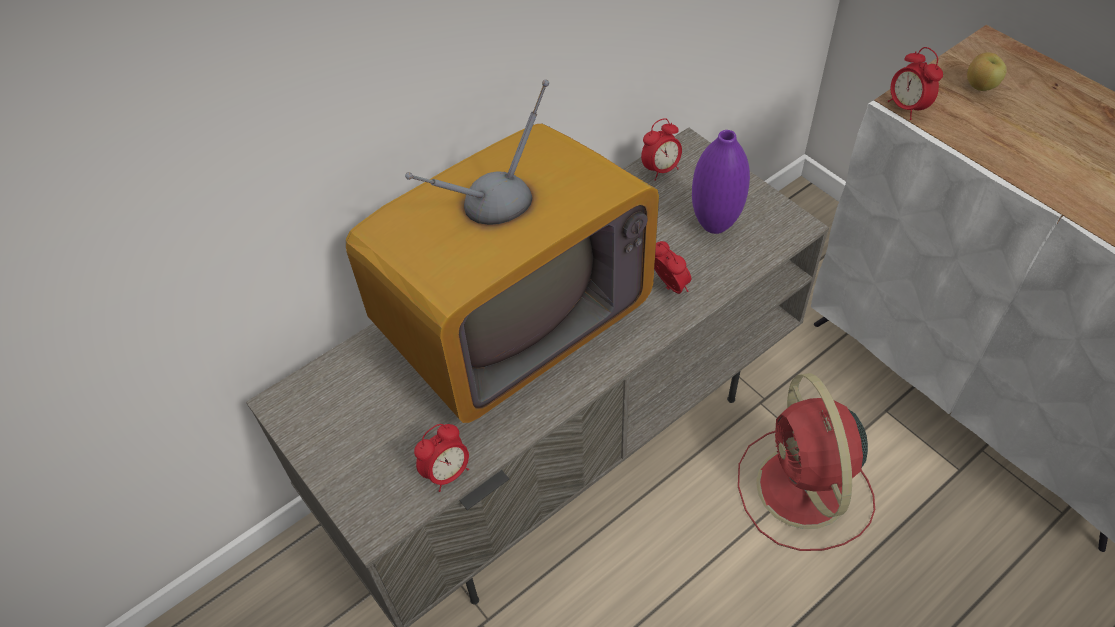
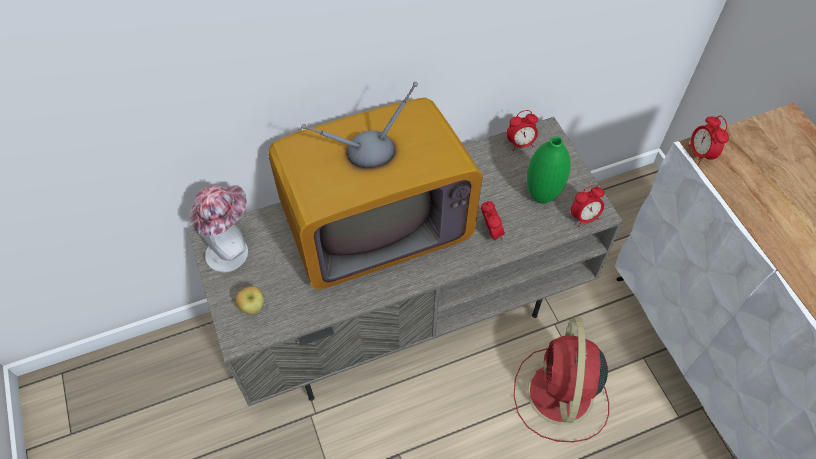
camera: 15 degrees right, 5 degrees up
alarm clock [414,424,469,492] -> alarm clock moved to [571,185,605,227]
purple vase [692,130,750,234] -> green vase [527,136,571,204]
apple [967,53,1007,91] -> apple moved to [236,287,264,314]
none -> hat [189,185,248,273]

